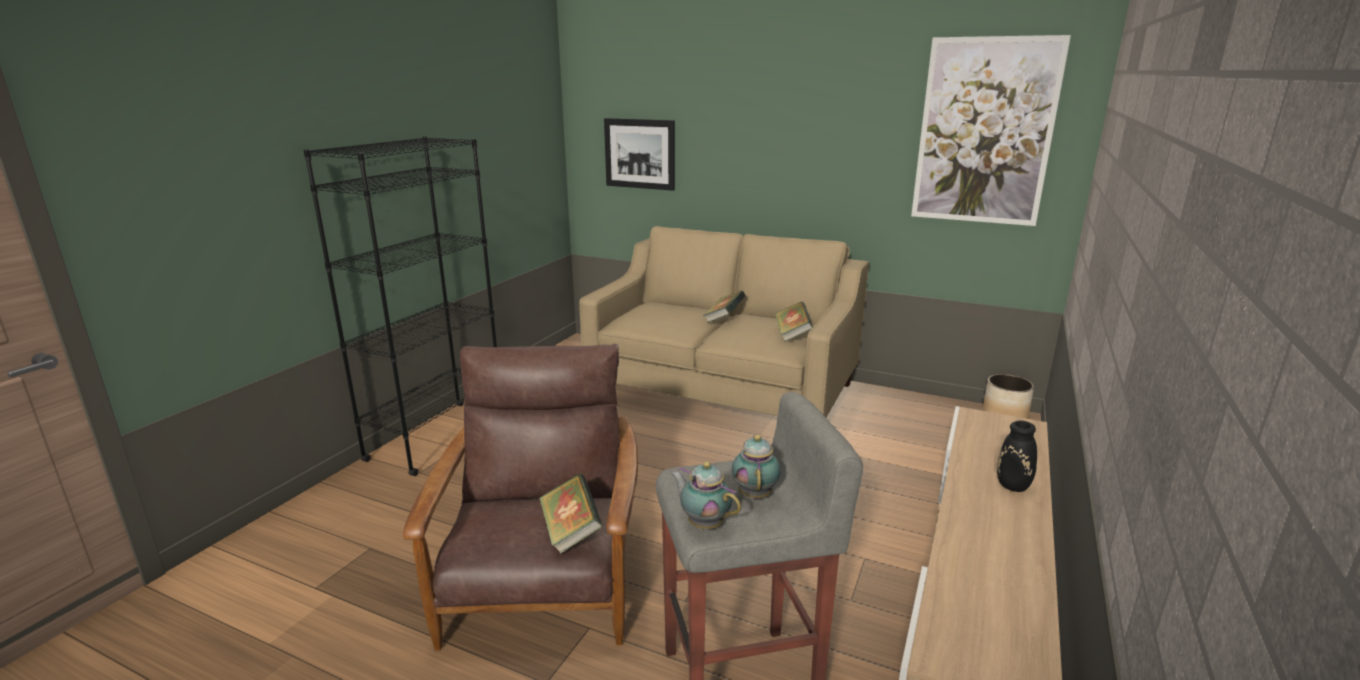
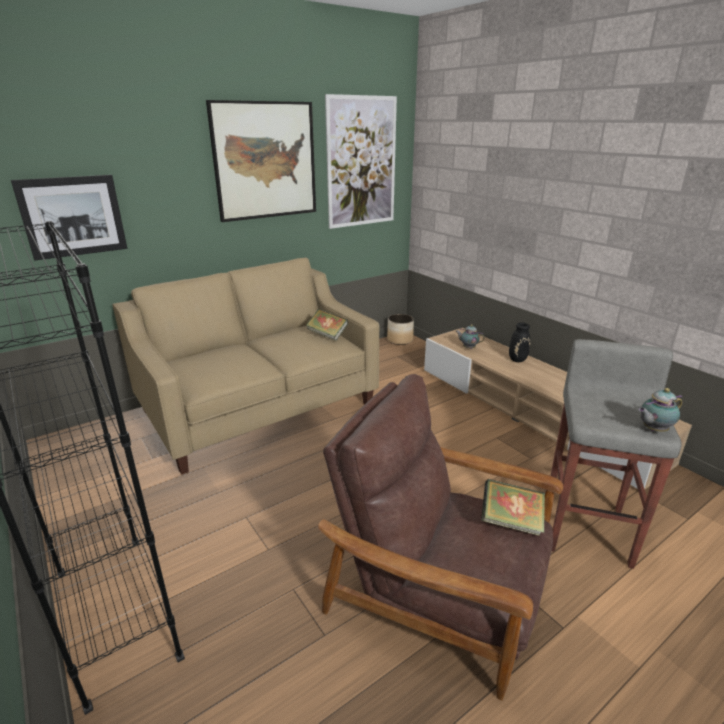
camera: 60 degrees left, 5 degrees up
book [703,291,746,323] -> none
teapot [732,435,781,499] -> teapot moved to [456,324,485,349]
none -> picture [206,100,316,222]

